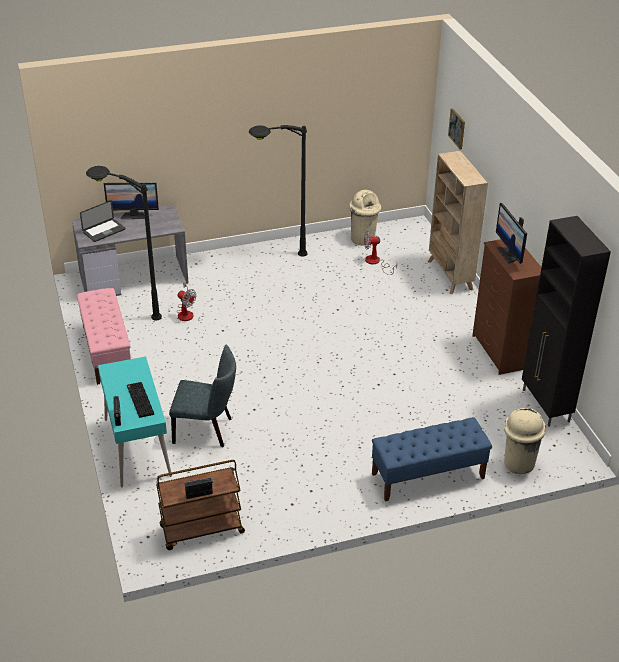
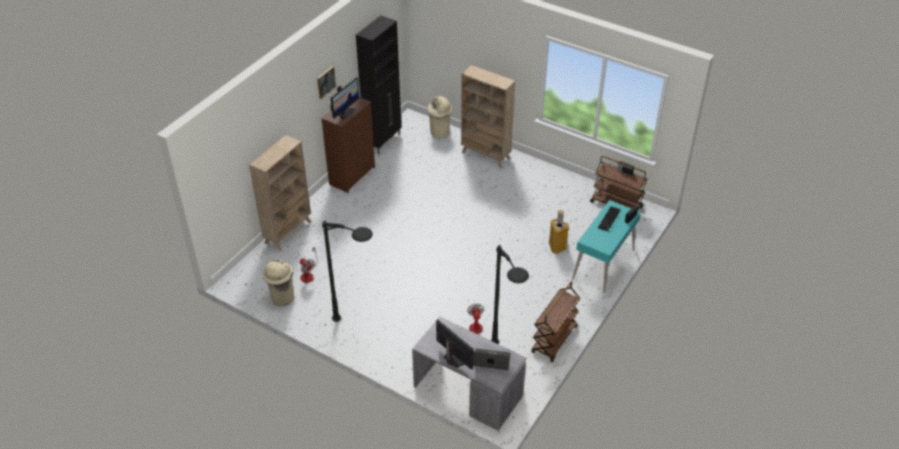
camera: 130 degrees left, 5 degrees up
pink bench [77,288,131,385] -> brown cart [531,282,580,362]
grey chair [169,345,236,447] -> trash can [549,210,569,254]
blue bench [372,417,492,502] -> beige bookcase [461,65,515,168]
picture [448,108,465,150] -> picture moved to [317,66,336,99]

